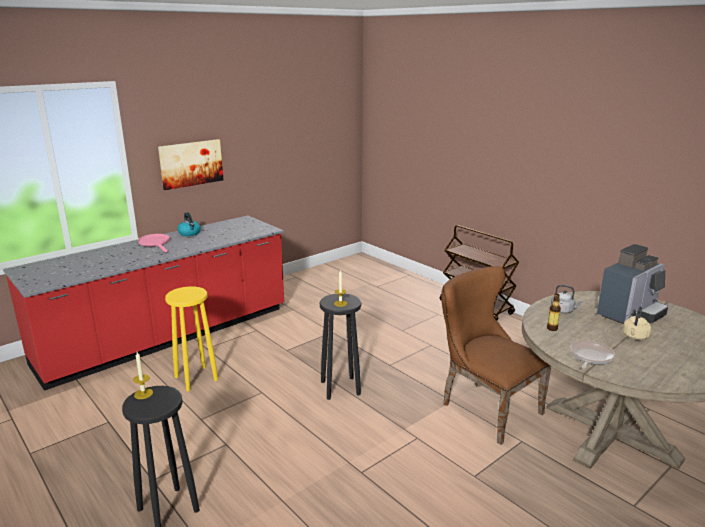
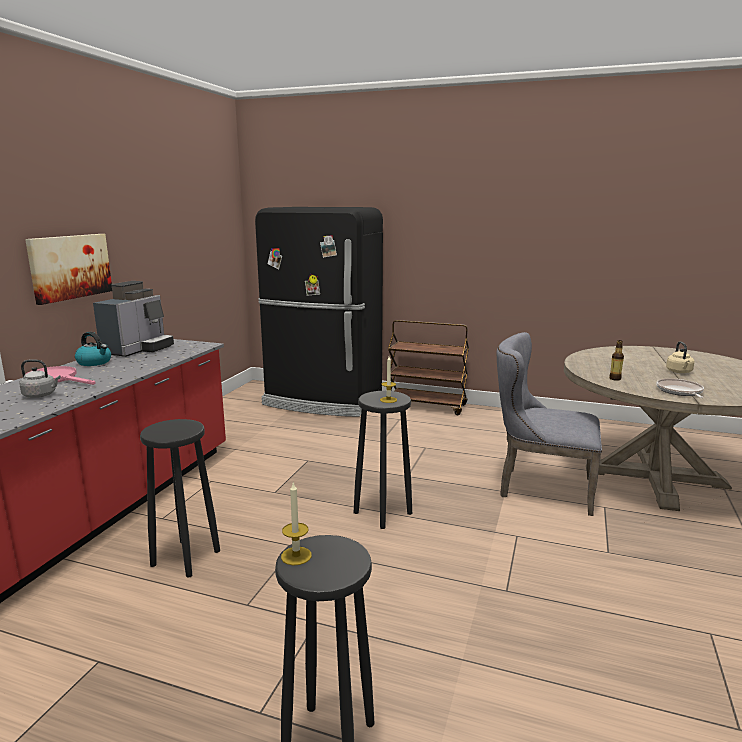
camera: 30 degrees left, 5 degrees down
yellow stool [165,286,218,391] -> black stool [140,419,220,577]
brown chair [441,266,551,445] -> grey chair [497,332,602,516]
grey kettle [551,285,583,314] -> grey kettle moved to [19,359,61,398]
coffee machine [597,244,668,324] -> coffee machine moved to [93,281,174,357]
none -> black fridge [255,207,383,417]

